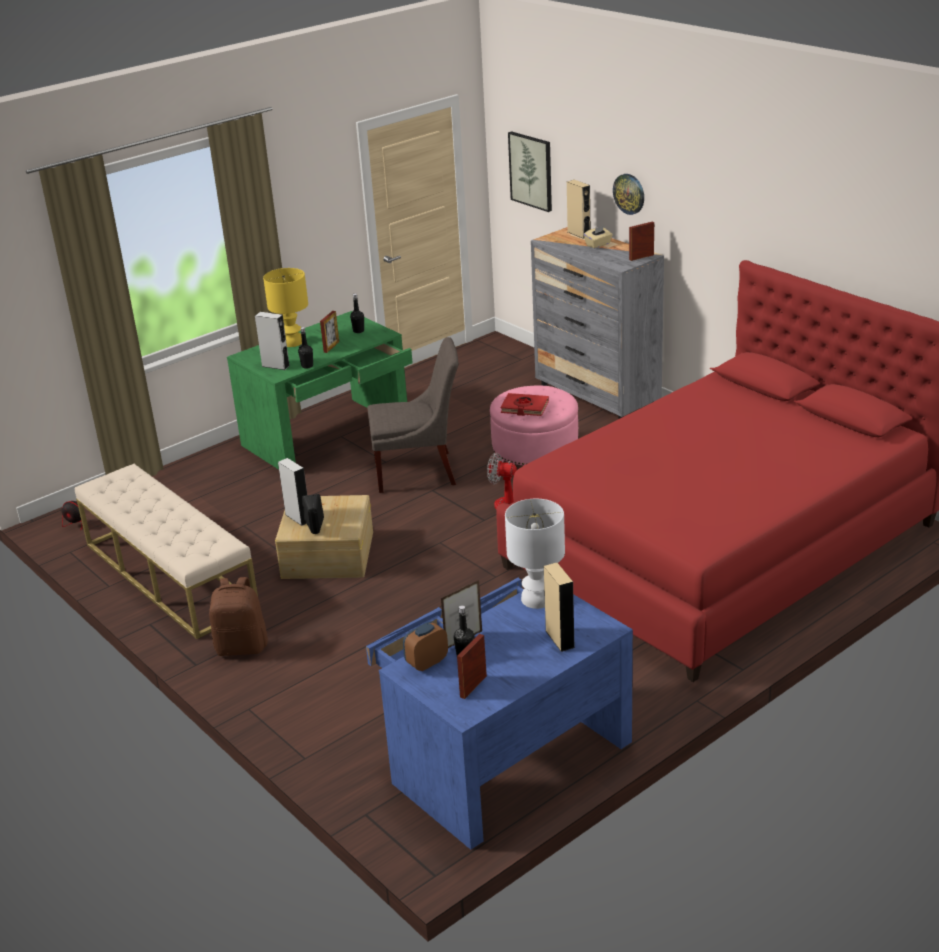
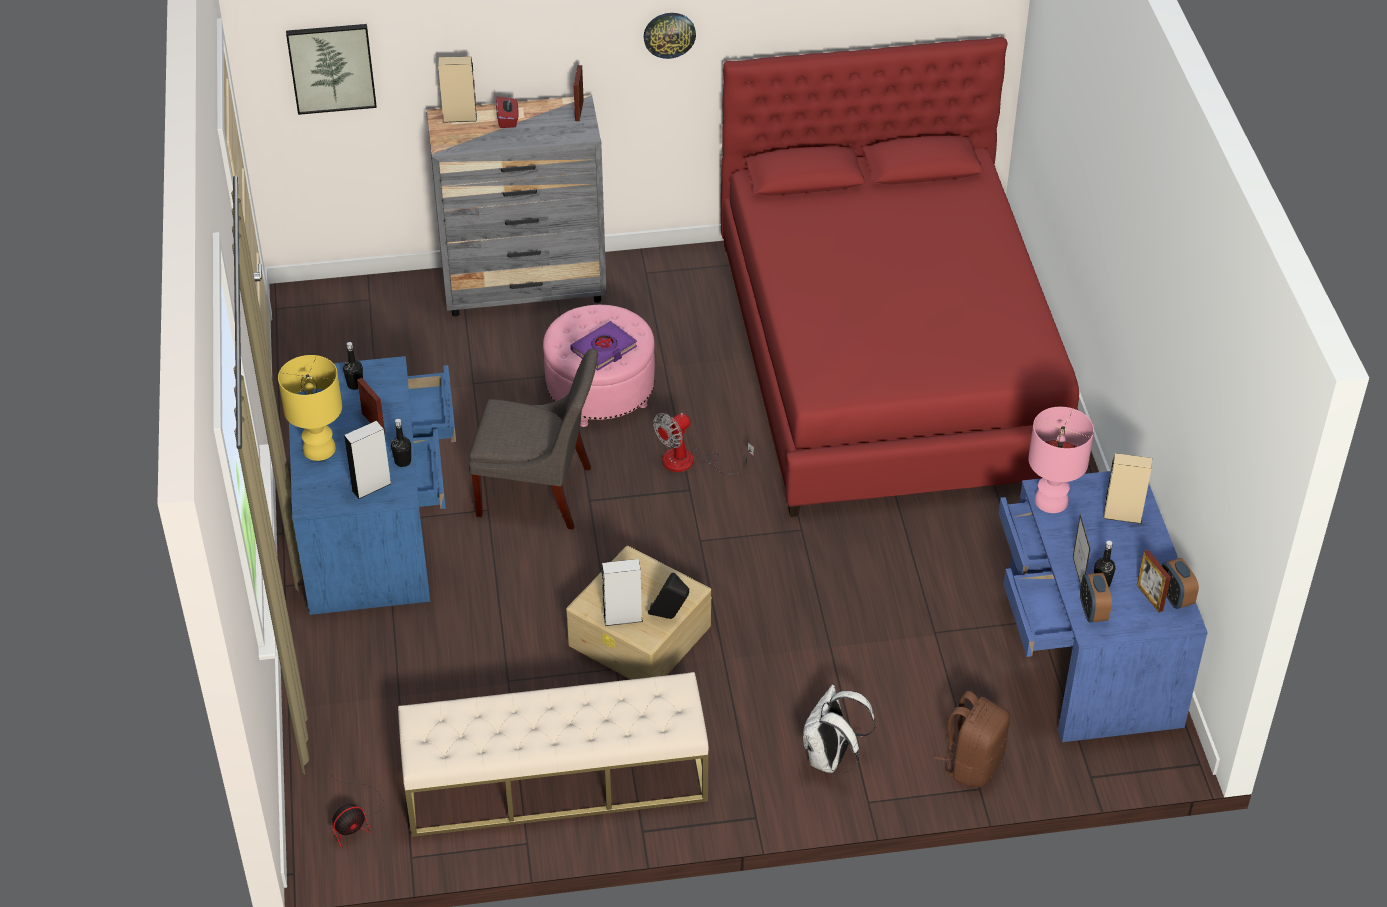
camera: 60 degrees left, 15 degrees up
brown backpack [209,577,268,656] -> brown backpack moved to [934,691,1010,787]
green desk [227,311,413,470] -> blue desk [289,356,456,615]
grey chair [367,337,459,493] -> grey chair turned 75 degrees clockwise [469,349,598,530]
red book [501,393,549,416] -> purple book [570,321,637,371]
white table lamp [505,499,565,609] -> pink table lamp [1028,407,1094,513]
beige tissue box [584,226,613,249] -> red tissue box [496,96,518,128]
wall clock [613,174,644,215] -> wall clock moved to [644,13,696,59]
none -> white backpack [803,685,875,773]
none -> alarm clock [1162,558,1199,609]

